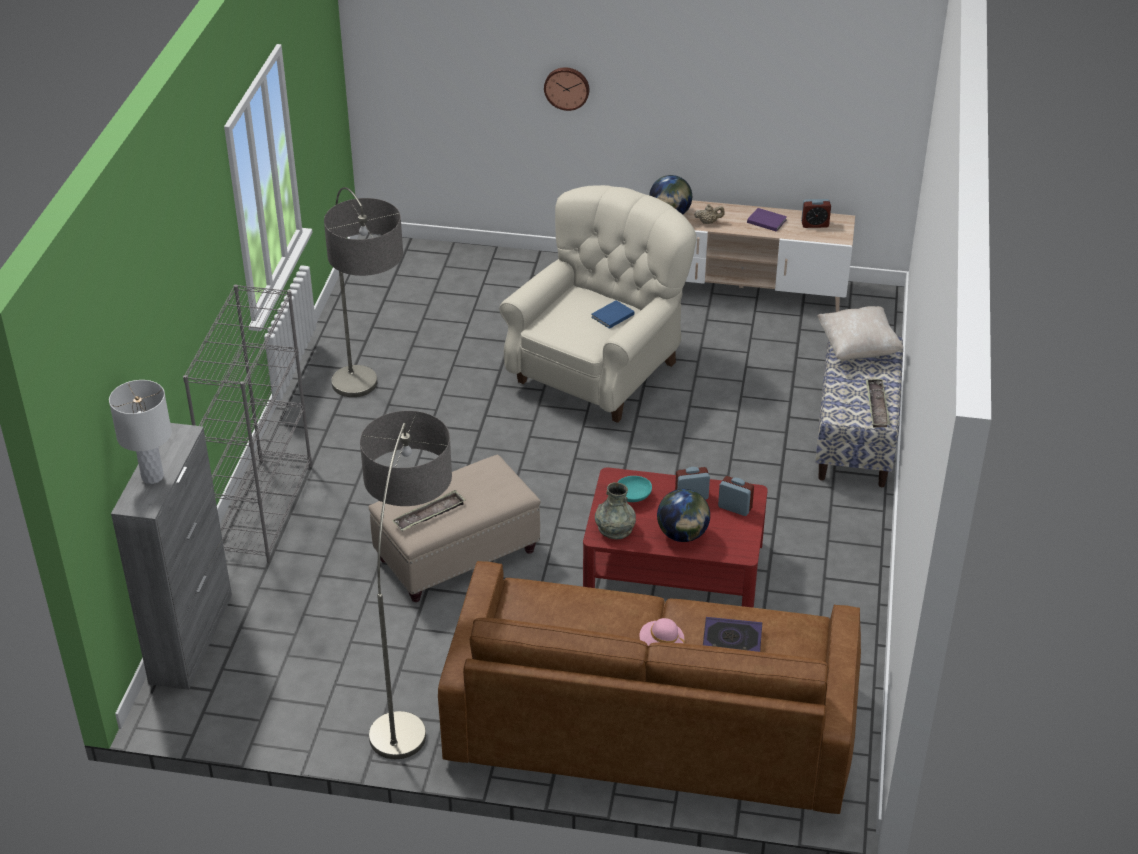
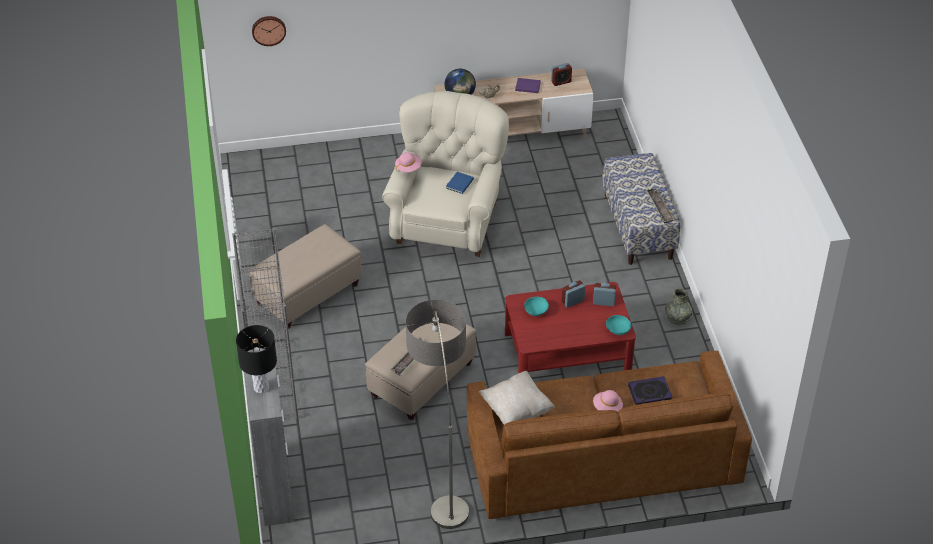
camera: 20 degrees left, 5 degrees up
white table lamp [109,380,172,484] -> black table lamp [236,325,277,393]
floor lamp [324,187,403,397] -> beige ottoman [249,224,362,329]
wall clock [544,67,589,111] -> wall clock moved to [252,16,286,46]
grey vase [595,482,636,539] -> grey vase moved to [665,289,692,325]
globe [657,489,710,542] -> none
beige pillow [817,306,904,360] -> beige pillow moved to [479,371,555,425]
none -> pink hat [395,152,422,172]
none -> turquoise bowl [606,315,631,335]

